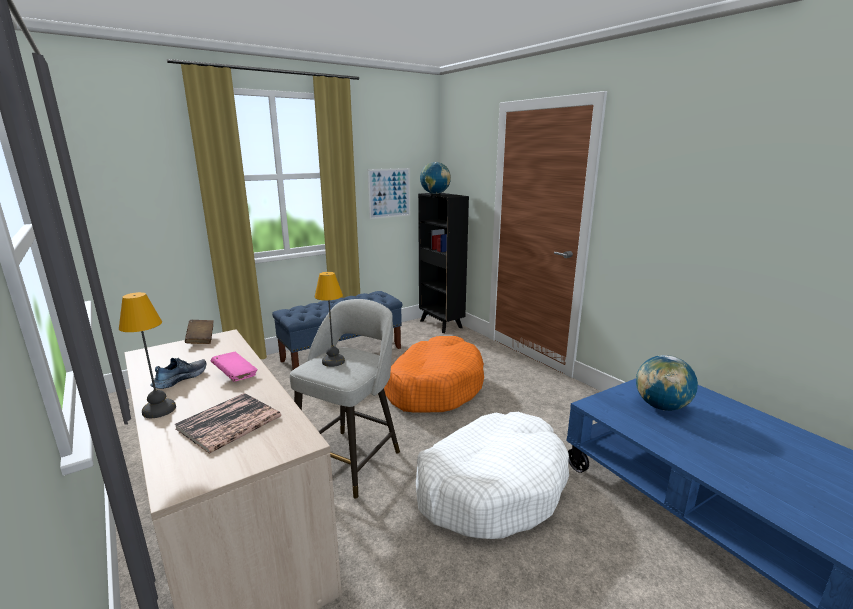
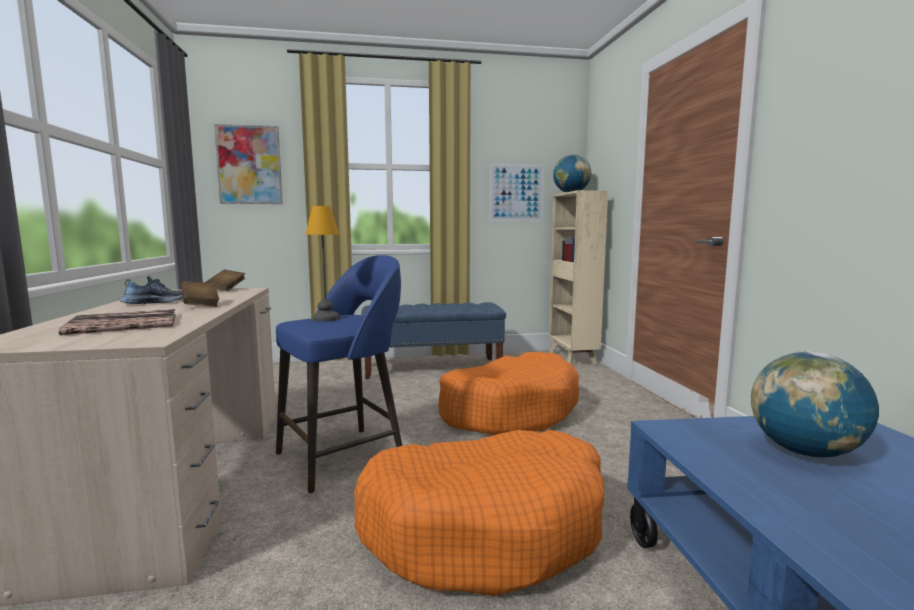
camera: 25 degrees right, 10 degrees down
table lamp [119,292,176,418] -> none
pink book [211,352,258,381] -> brown book [181,281,219,307]
grey stool [290,299,400,499] -> blue stool [276,255,402,493]
white dog bed [416,412,569,539] -> orange dog bed [354,430,604,596]
black bookcase [418,193,469,333] -> beige bookcase [549,190,608,365]
none -> picture [214,124,283,204]

